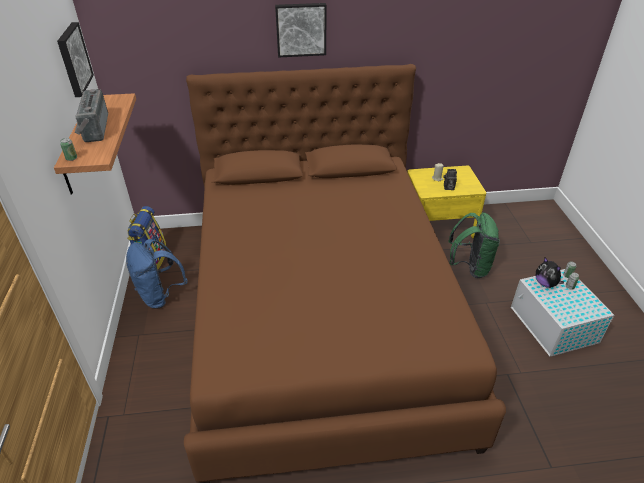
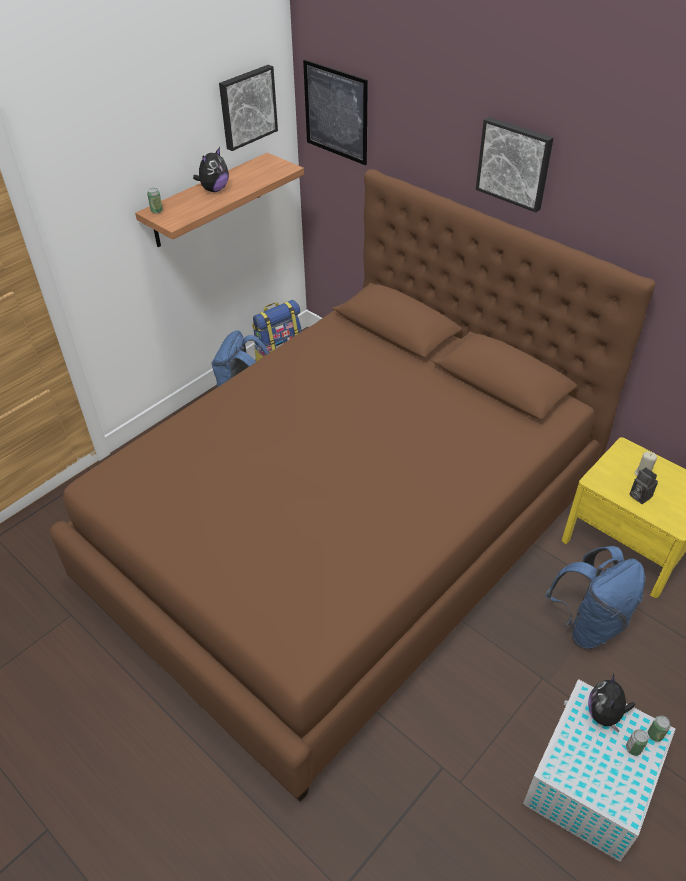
camera: 50 degrees right, 5 degrees up
radio [75,89,108,142] -> plush toy [193,147,229,192]
green backpack [449,212,500,278] -> blue backpack [545,546,645,649]
none -> picture [303,60,368,165]

